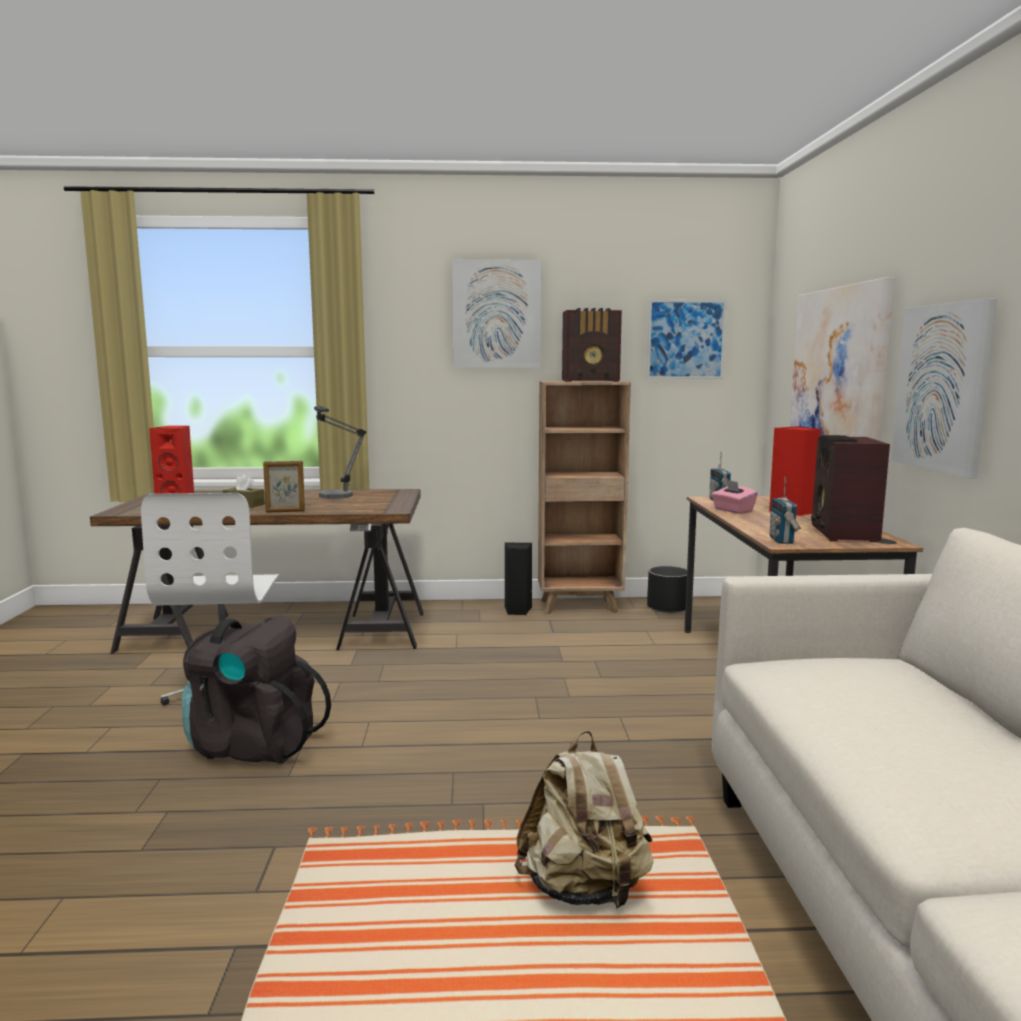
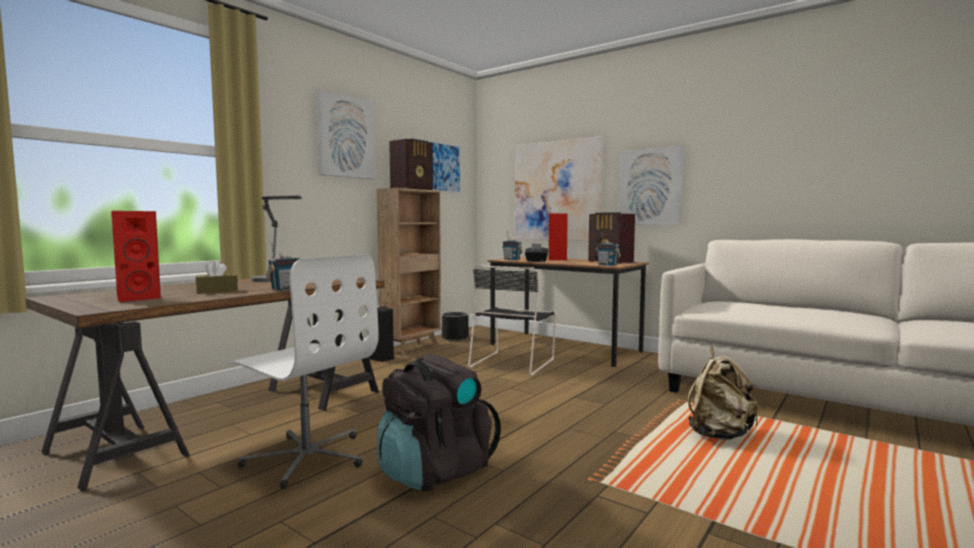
camera: 50 degrees left, 5 degrees down
picture frame [263,461,305,512] -> radio [266,242,300,290]
pink tissue box [711,480,758,514] -> black tissue box [525,244,549,262]
none -> black chair [468,265,556,376]

